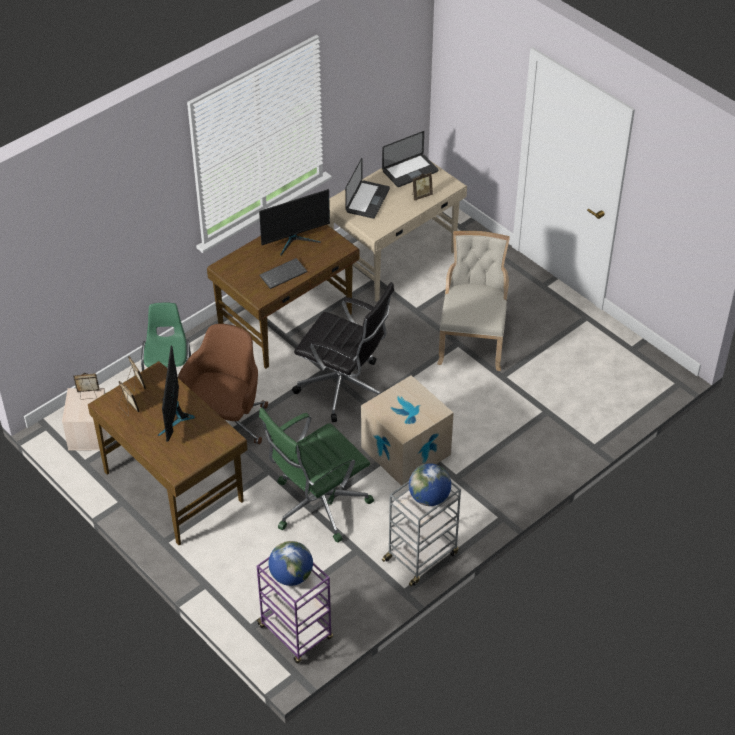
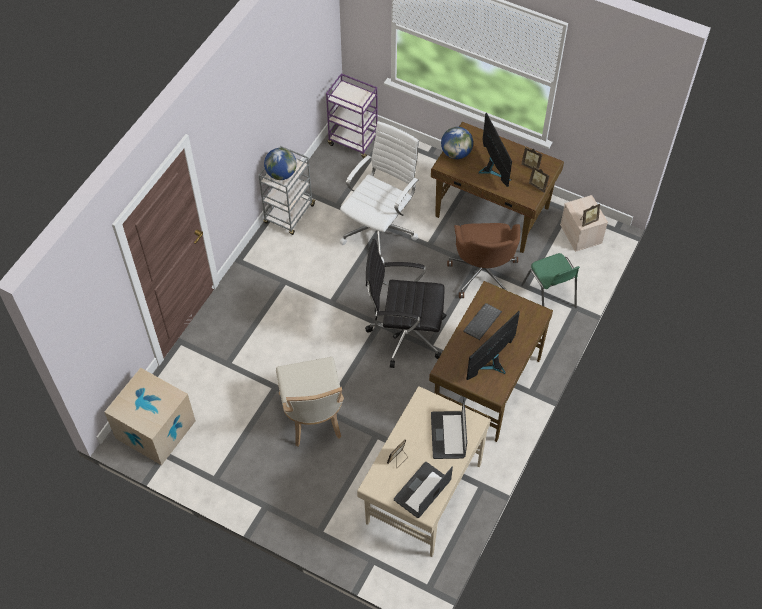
camera: 160 degrees right, 10 degrees up
green office chair [259,408,374,542] -> white office chair [340,121,419,263]
globe [269,541,313,586] -> globe moved to [441,127,473,159]
cardboard box [361,375,454,486] -> cardboard box moved to [104,368,196,465]

